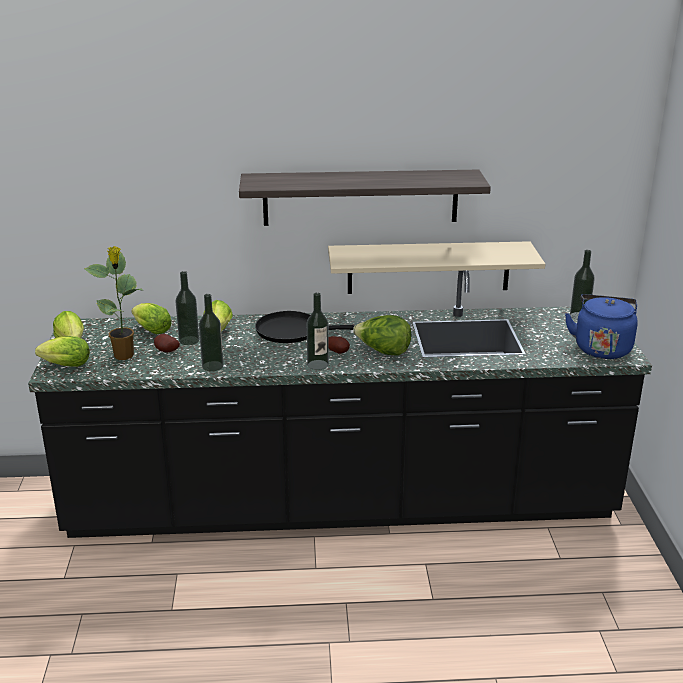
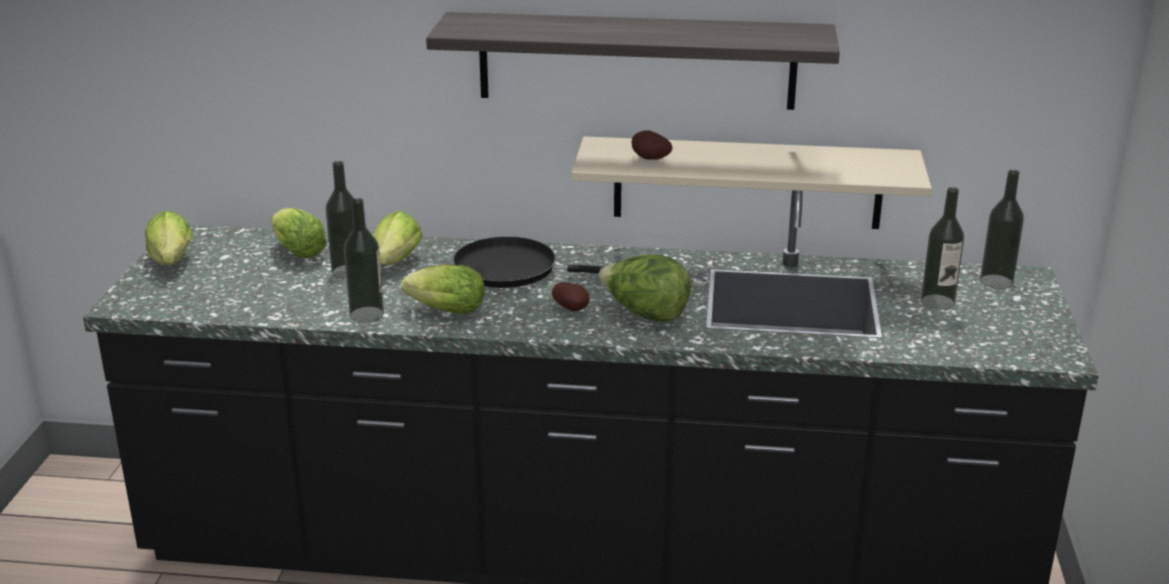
camera: 10 degrees right, 0 degrees up
lettuce [35,336,90,367] -> lettuce moved to [402,264,485,314]
potted plant [85,246,144,360] -> none
potato [154,334,180,352] -> potato moved to [632,130,672,160]
bottle [307,293,329,370] -> bottle moved to [921,187,964,310]
blue kettle [565,294,638,359] -> none

